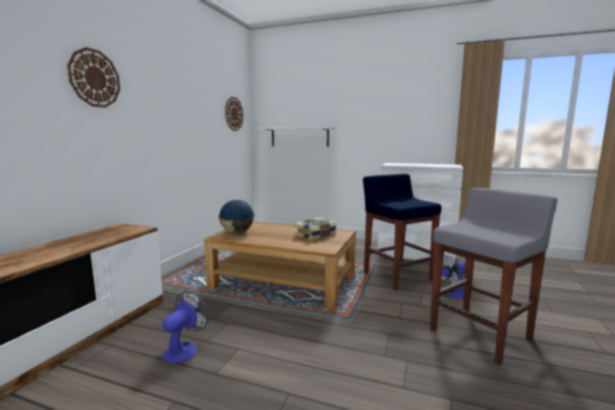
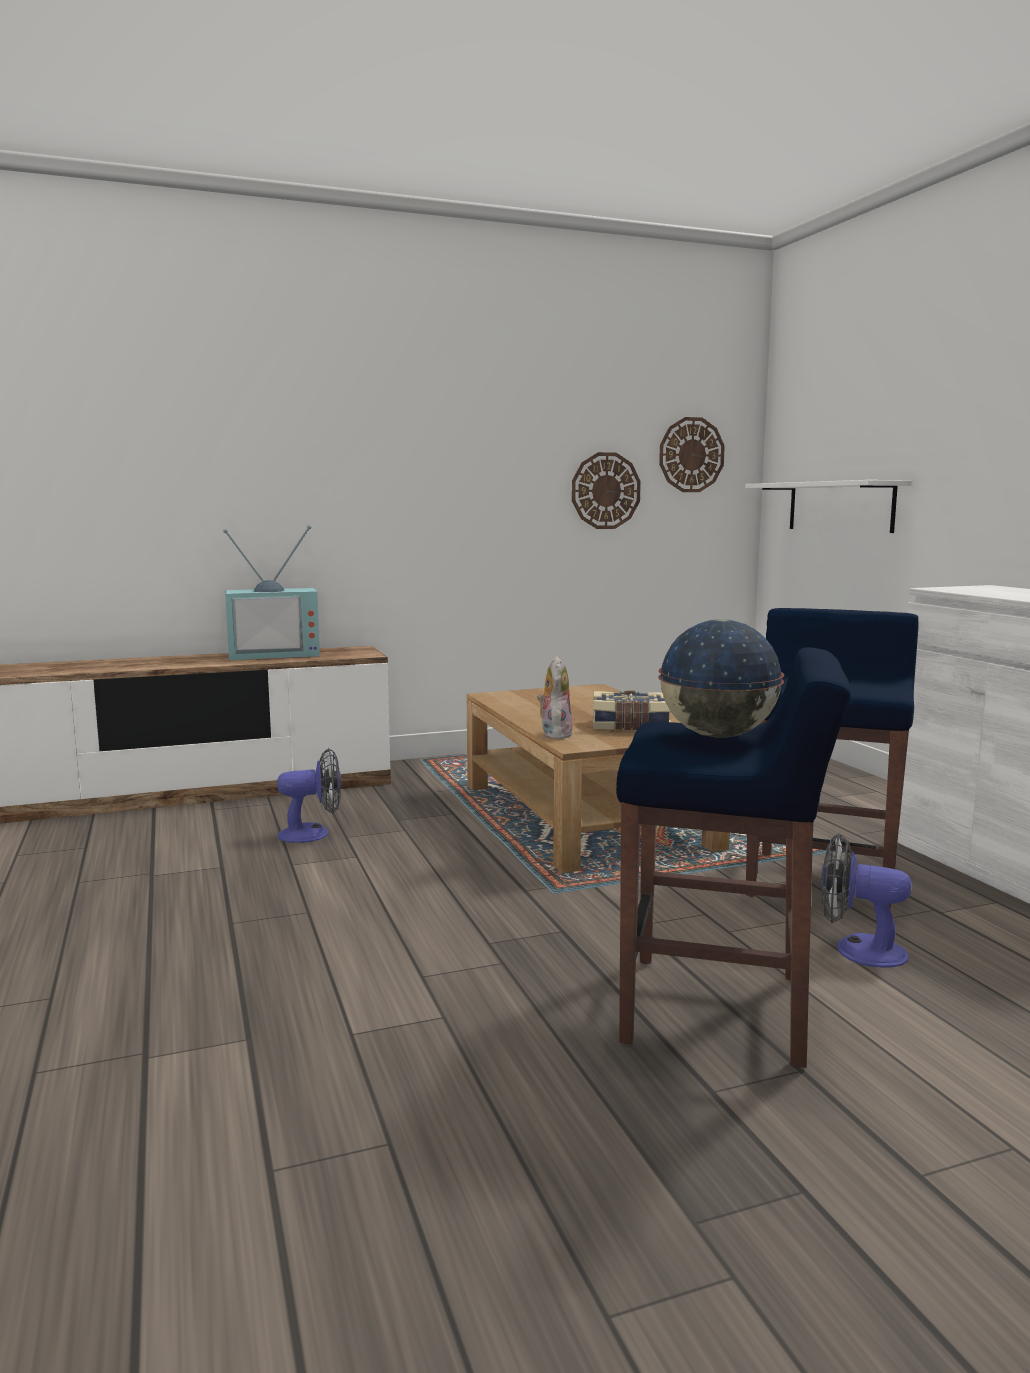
camera: 50 degrees right, 0 degrees up
wall clock [67,47,120,108] -> wall clock moved to [572,452,641,529]
globe [219,200,254,234] -> globe moved to [658,619,784,738]
grey stool [430,188,558,365] -> blue stool [616,647,851,1068]
none -> television [223,525,320,660]
none -> plush toy [537,657,573,739]

